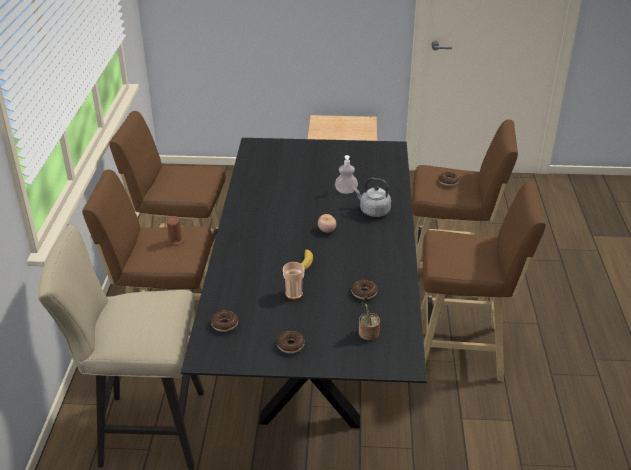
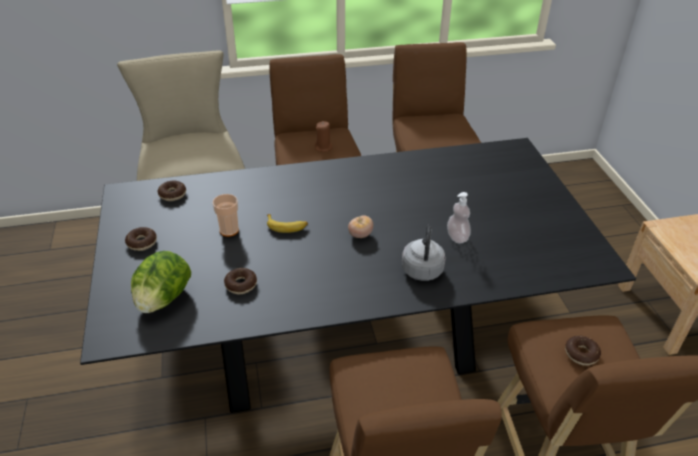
camera: 75 degrees right, 5 degrees up
potted plant [359,296,380,341] -> lettuce [131,251,191,313]

